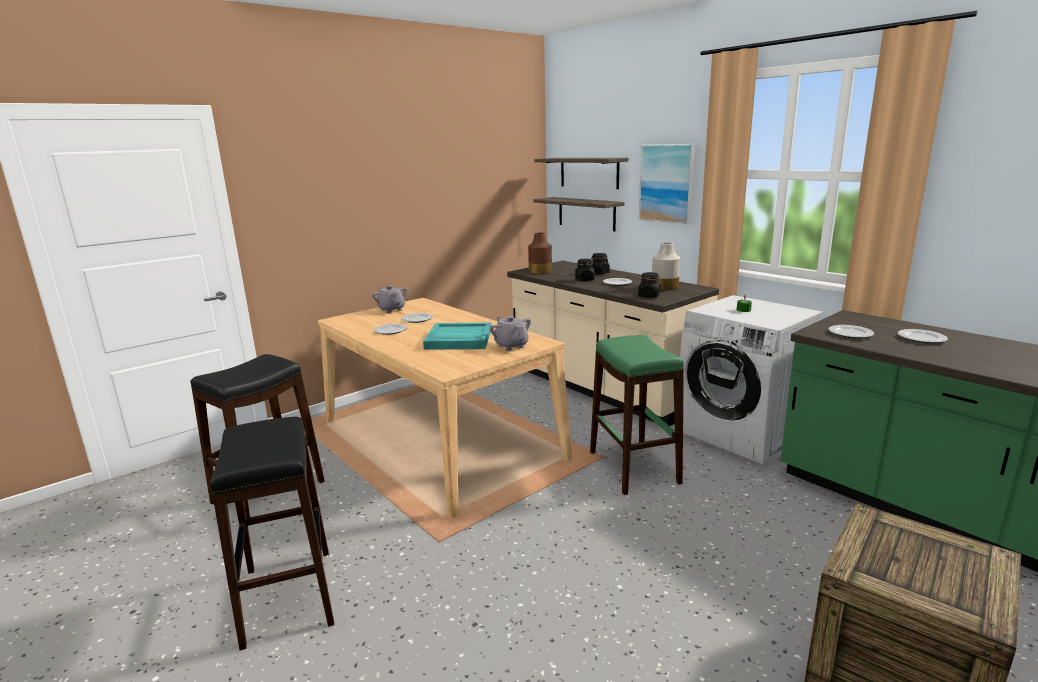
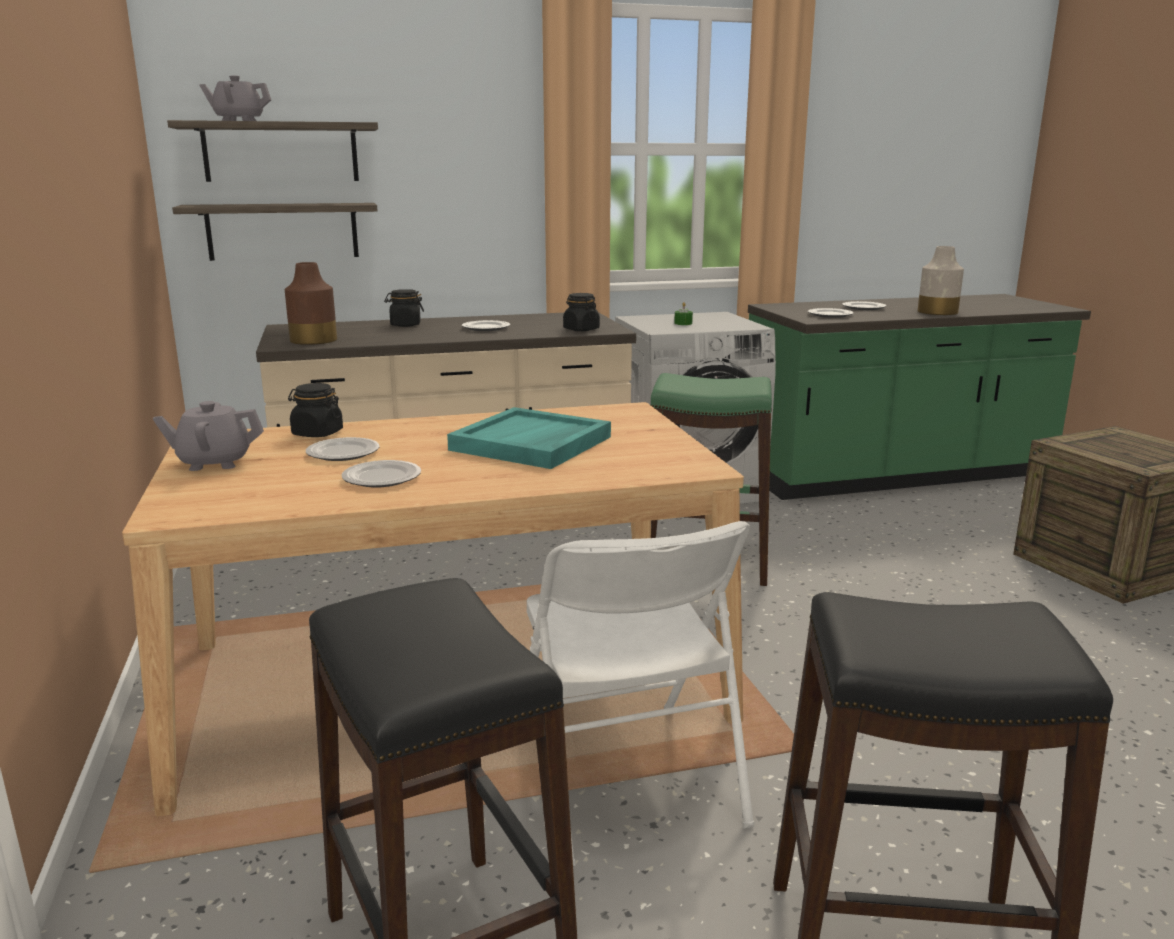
camera: 65 degrees left, 0 degrees up
grey teapot [489,316,531,351] -> grey teapot moved to [199,75,271,121]
black jar [575,259,595,281] -> black jar moved to [288,383,343,437]
picture [639,143,695,224] -> none
beige vase [652,242,680,290] -> beige vase moved to [917,246,964,315]
none -> white chair [527,521,755,866]

